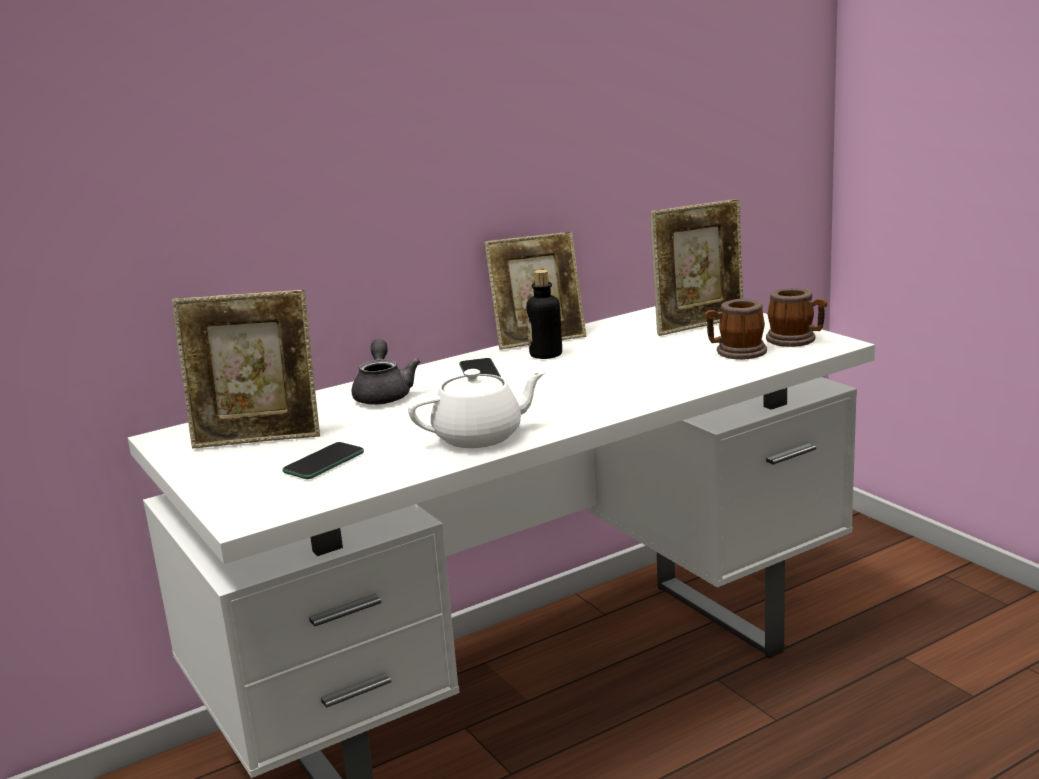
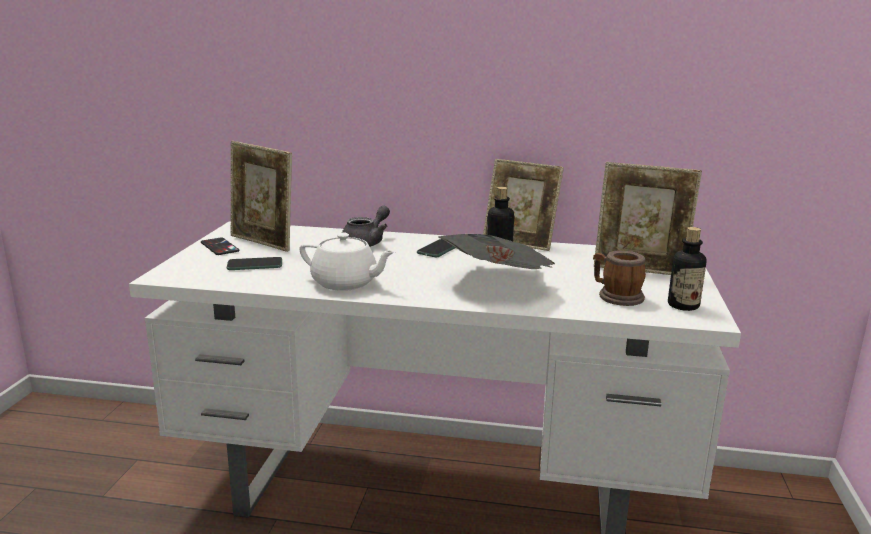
camera: 40 degrees right, 0 degrees up
mug [766,288,827,347] -> bottle [668,227,707,311]
none -> phone [201,237,239,255]
none -> newspaper [438,234,554,269]

